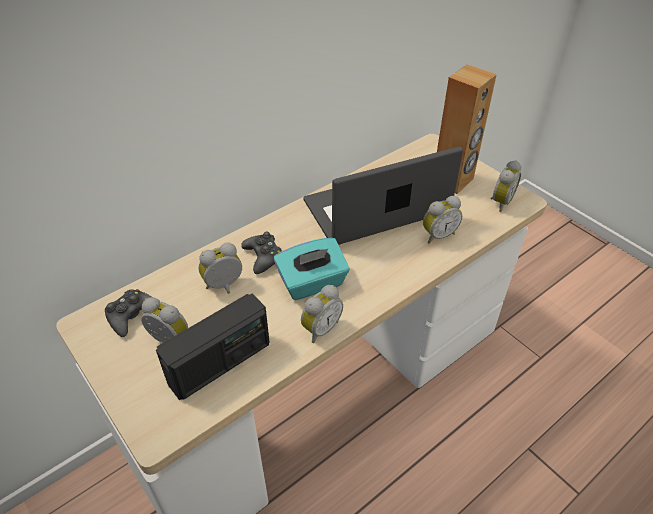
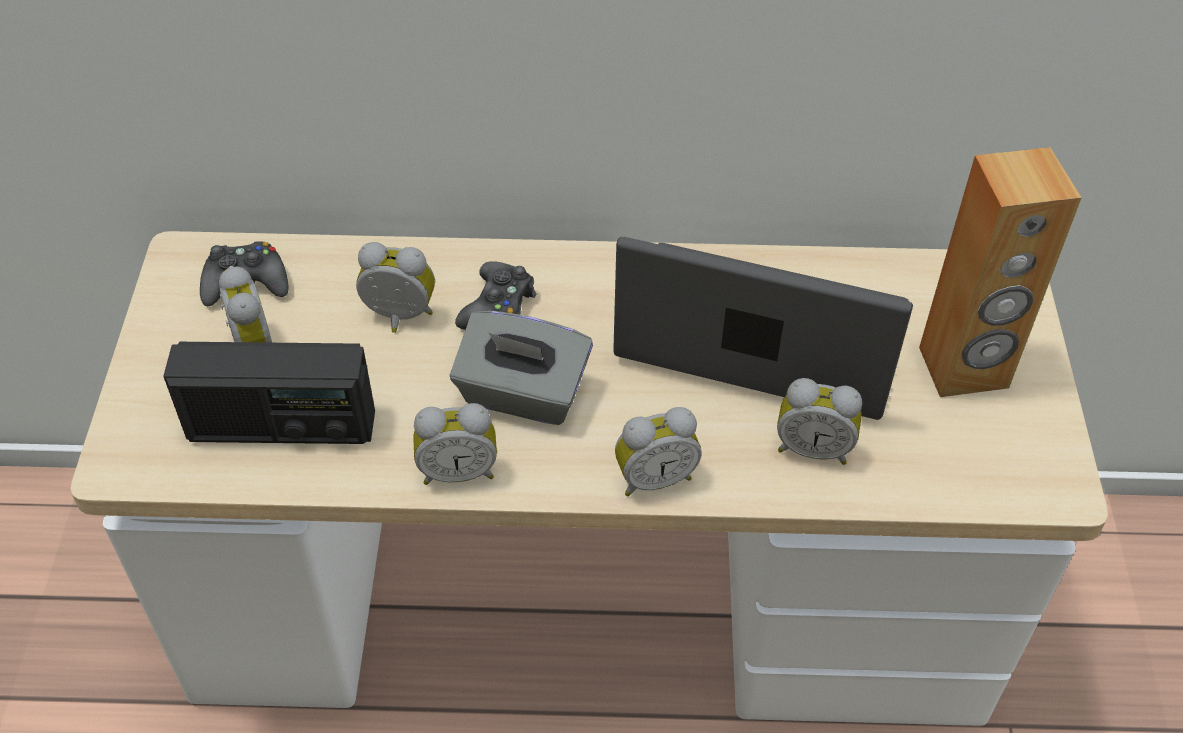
camera: 40 degrees right, 5 degrees up
turquoise tissue box [274,238,350,300] -> grey tissue box [450,311,593,425]
alarm clock [491,160,521,212] -> alarm clock moved to [615,407,702,496]

